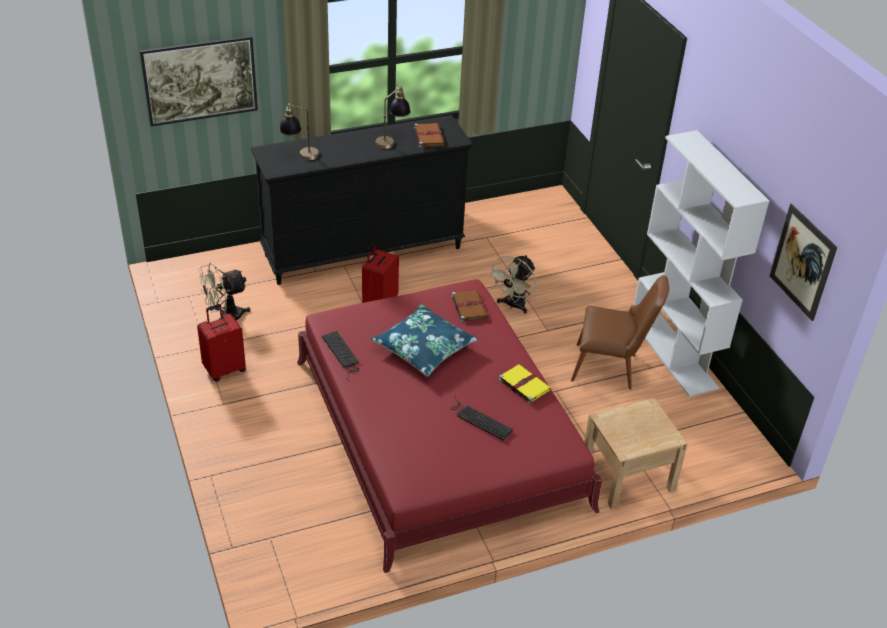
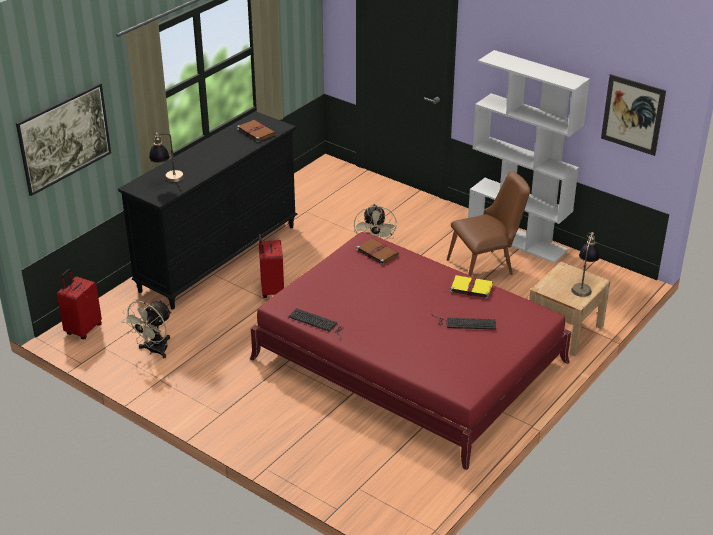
camera: 30 degrees left, 5 degrees down
red suitcase [197,304,246,381] -> red suitcase moved to [57,269,102,339]
blue pillow [370,304,478,377] -> none
table lamp [375,85,411,149] -> table lamp moved to [571,232,600,297]

